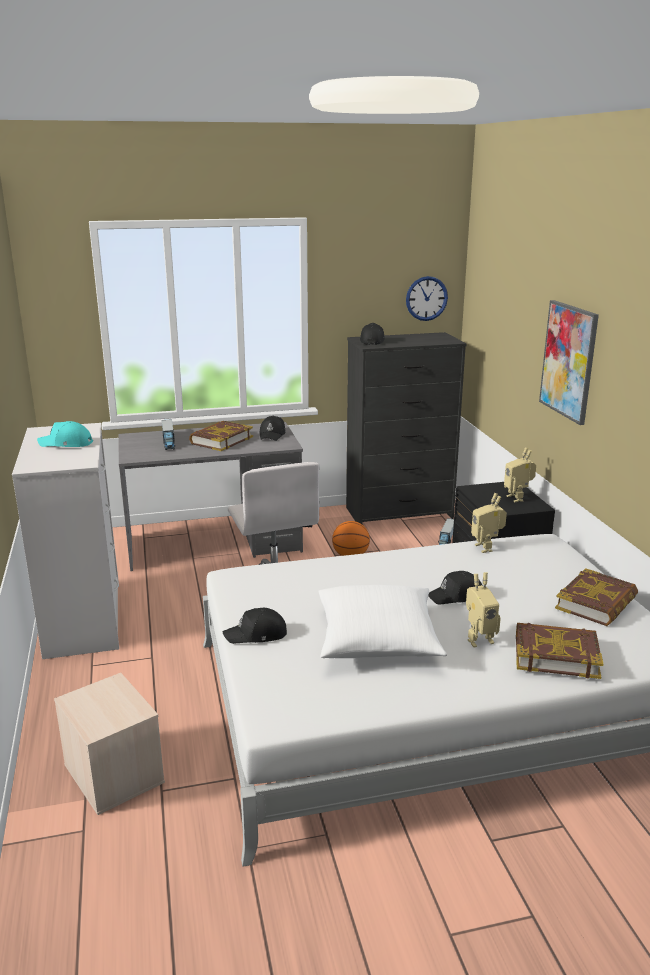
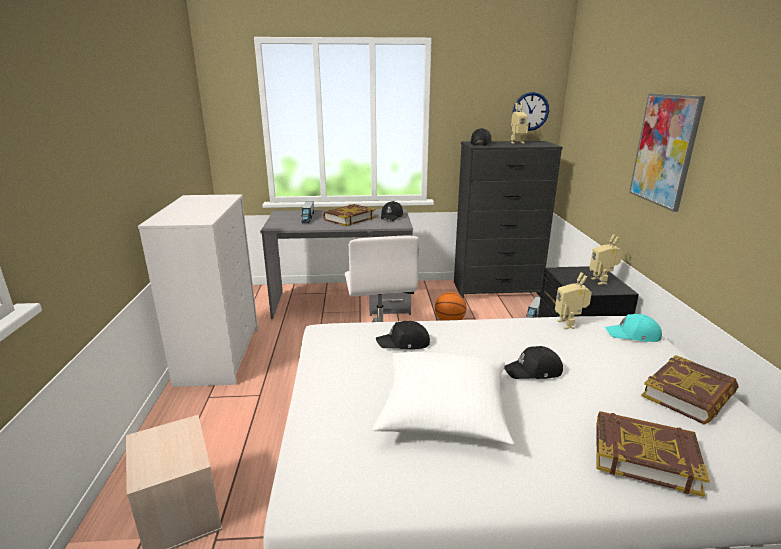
camera: 10 degrees right, 0 degrees up
turquoise cap [37,421,93,447] -> turquoise cap moved to [605,314,662,342]
black cap [223,608,287,644] -> black cap moved to [376,321,430,349]
toy robot [466,572,501,647] -> toy robot moved to [511,103,528,144]

